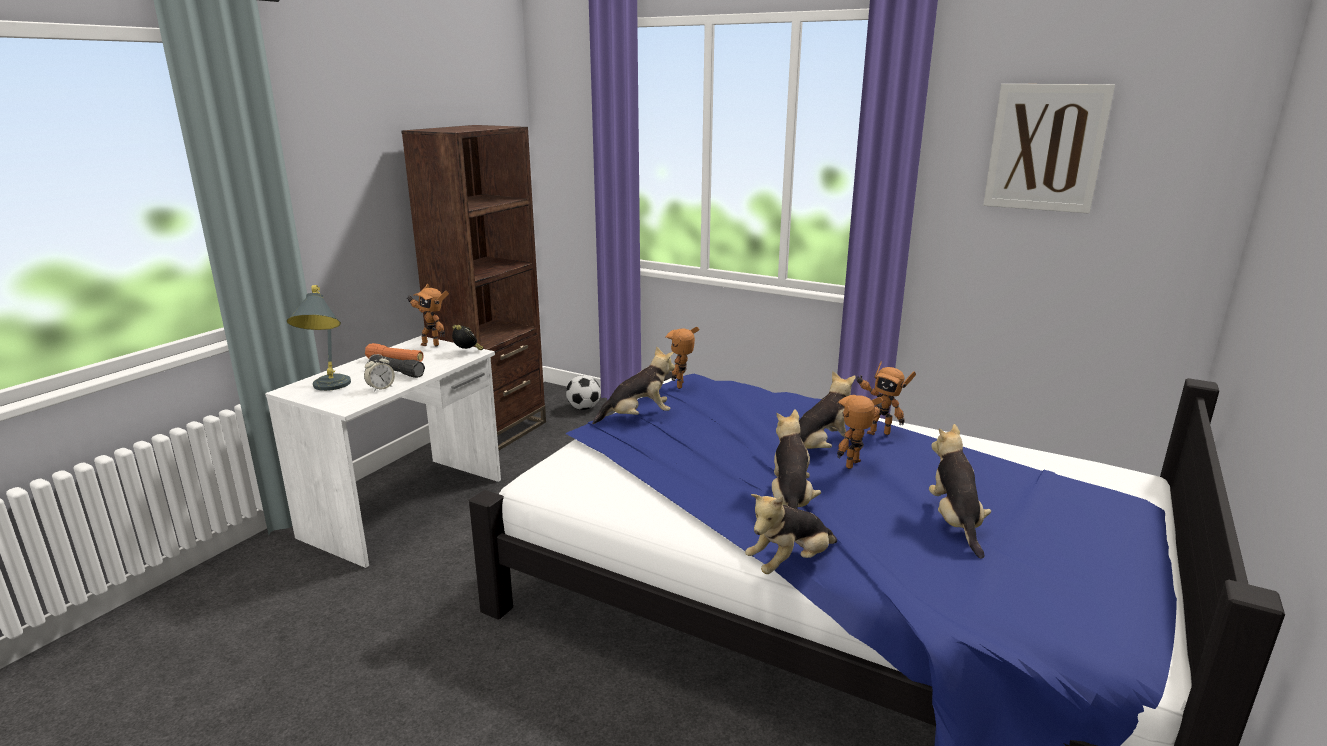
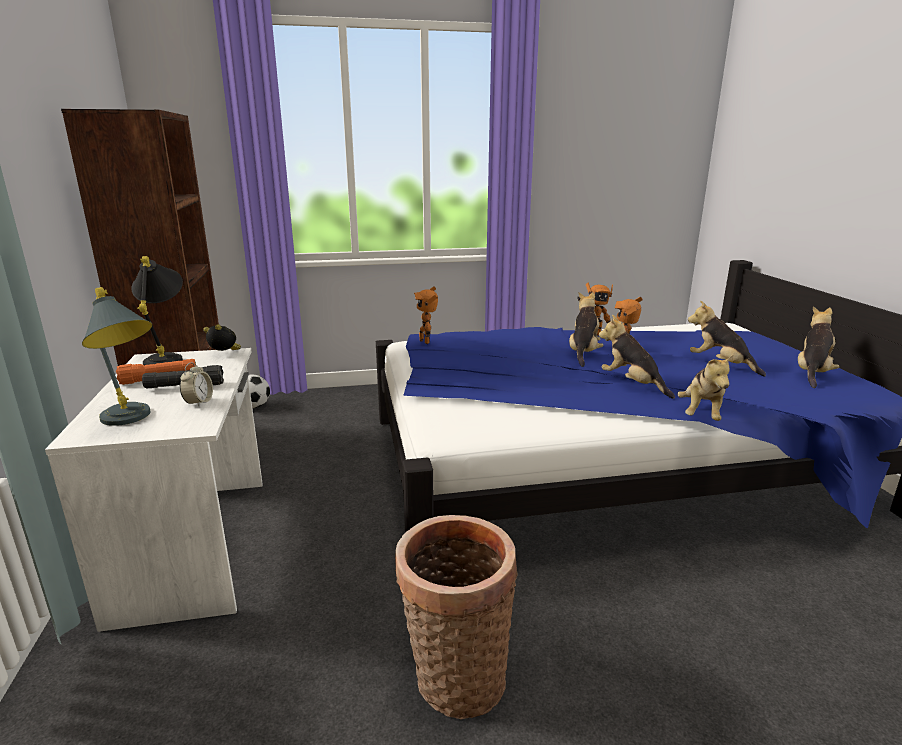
camera: 40 degrees left, 0 degrees up
toy robot [407,284,449,346] -> black table lamp [131,256,183,365]
plush toy [592,346,675,424] -> plush toy moved to [798,306,840,388]
picture [983,84,1115,214] -> none
none -> basket [395,515,518,720]

